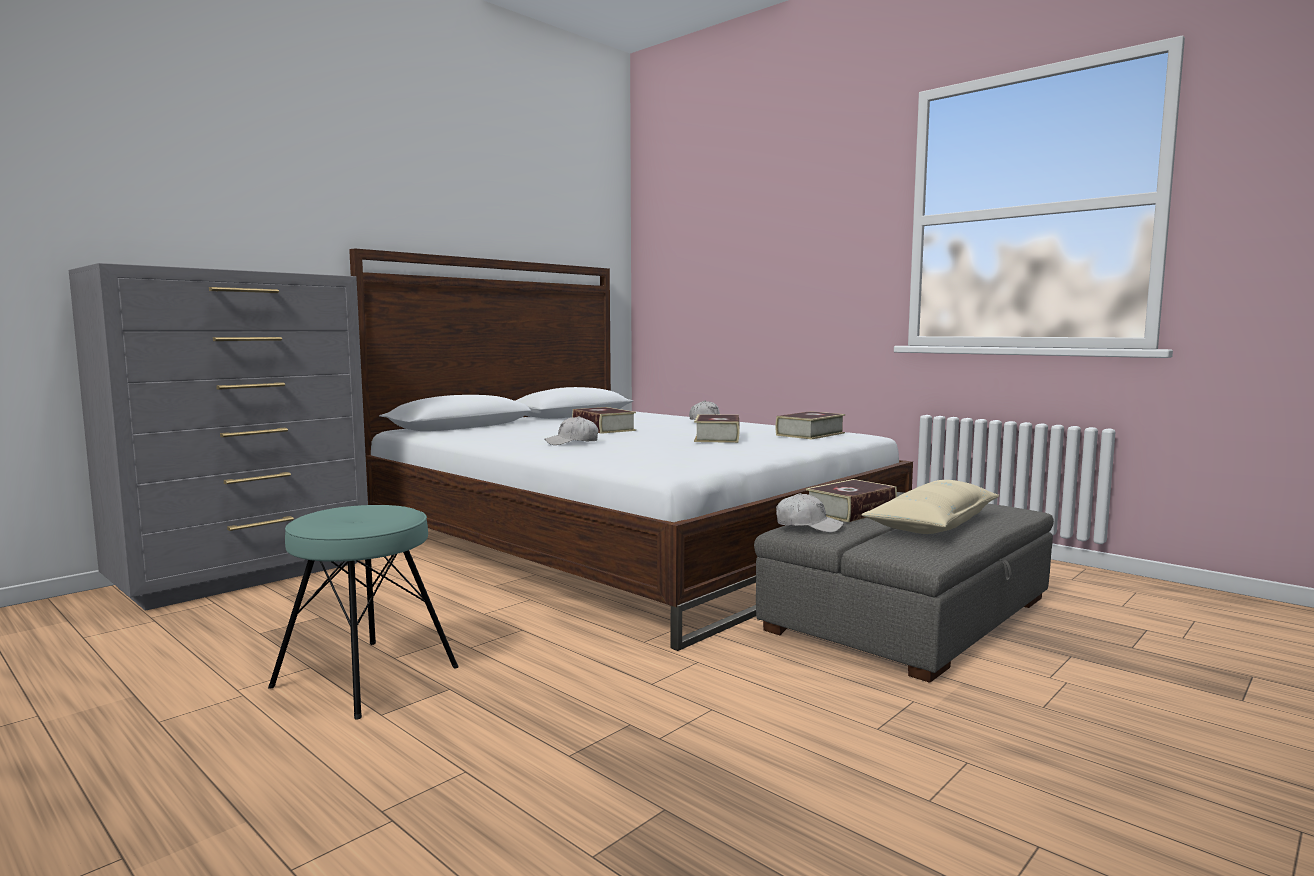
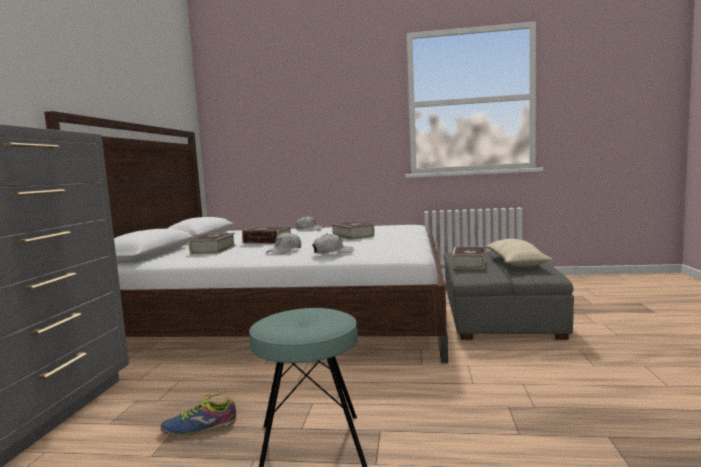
camera: 35 degrees left, 0 degrees up
book [776,411,846,439] -> book moved to [189,233,236,254]
white cap [776,493,844,533] -> white cap moved to [313,233,354,254]
none -> shoe [160,392,236,436]

